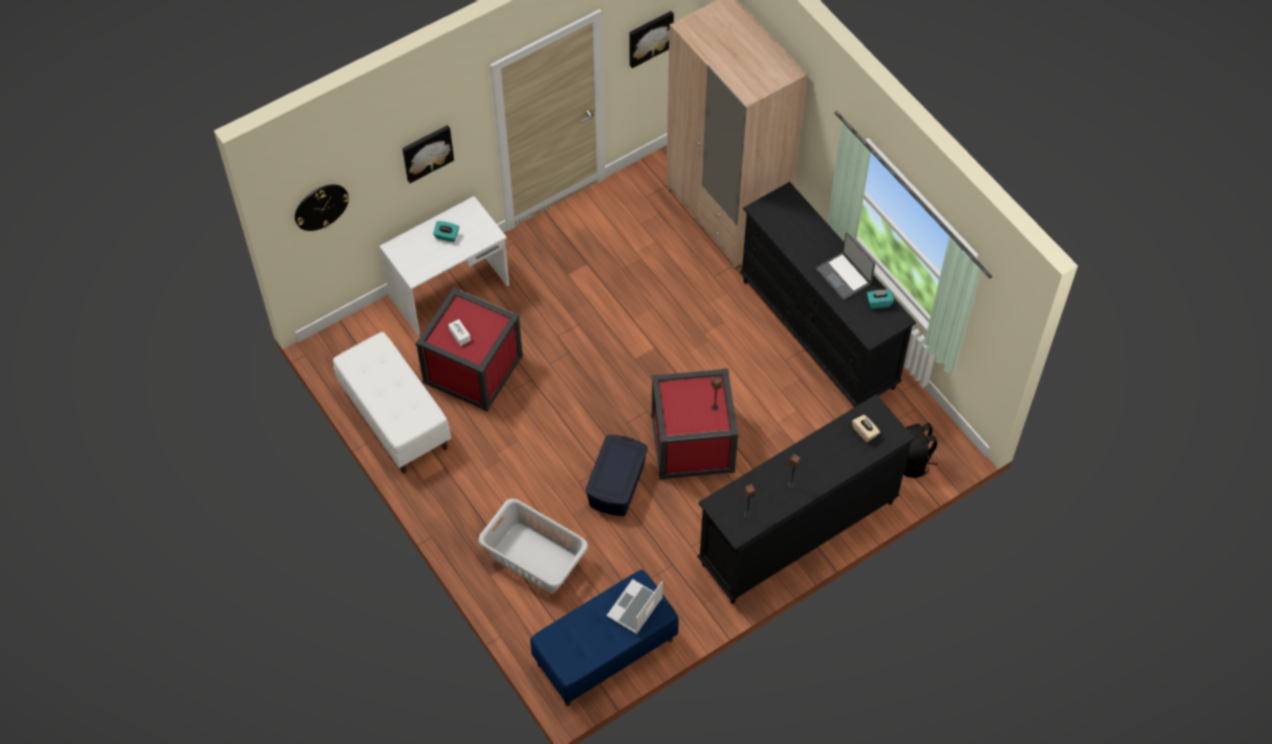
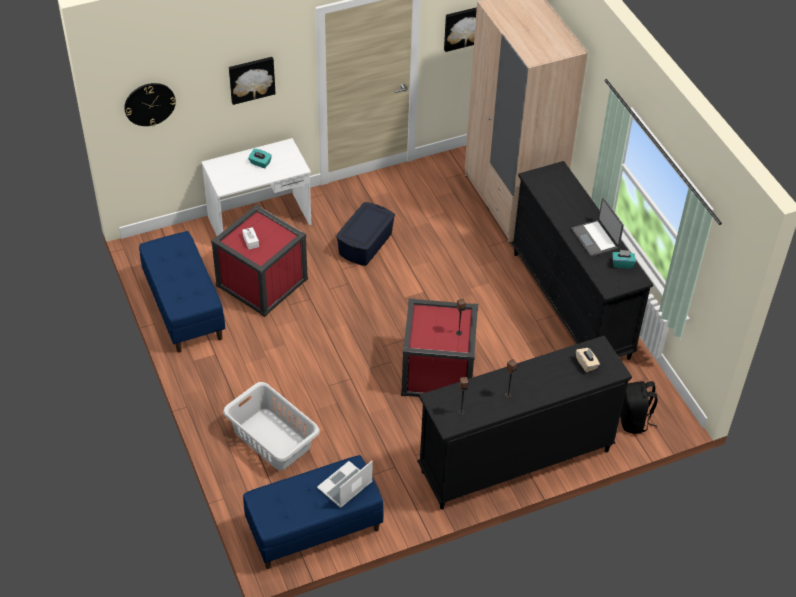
camera: 10 degrees right, 10 degrees down
white bench [333,332,451,473] -> blue bench [139,231,225,353]
blue storage box [585,435,648,516] -> blue storage box moved to [336,202,395,266]

